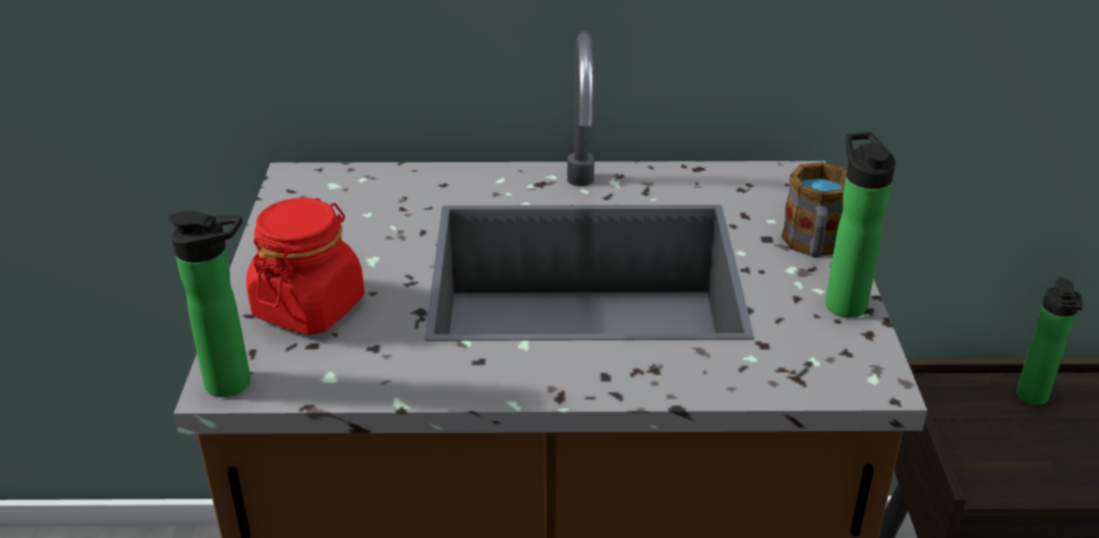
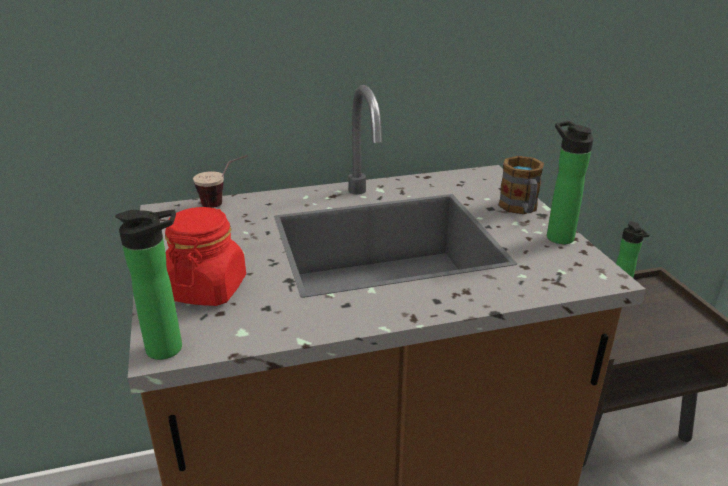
camera: 15 degrees left, 5 degrees down
none -> cup [193,155,248,208]

